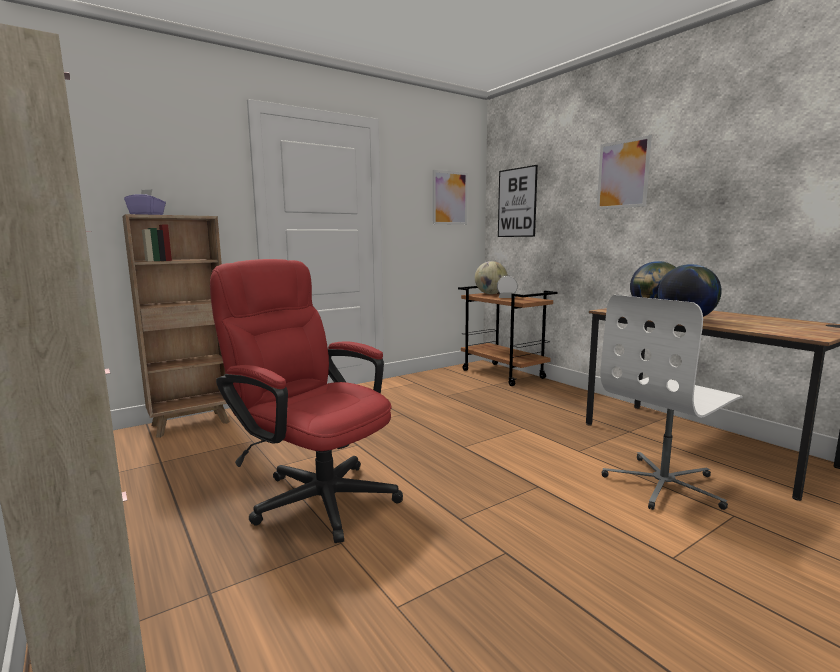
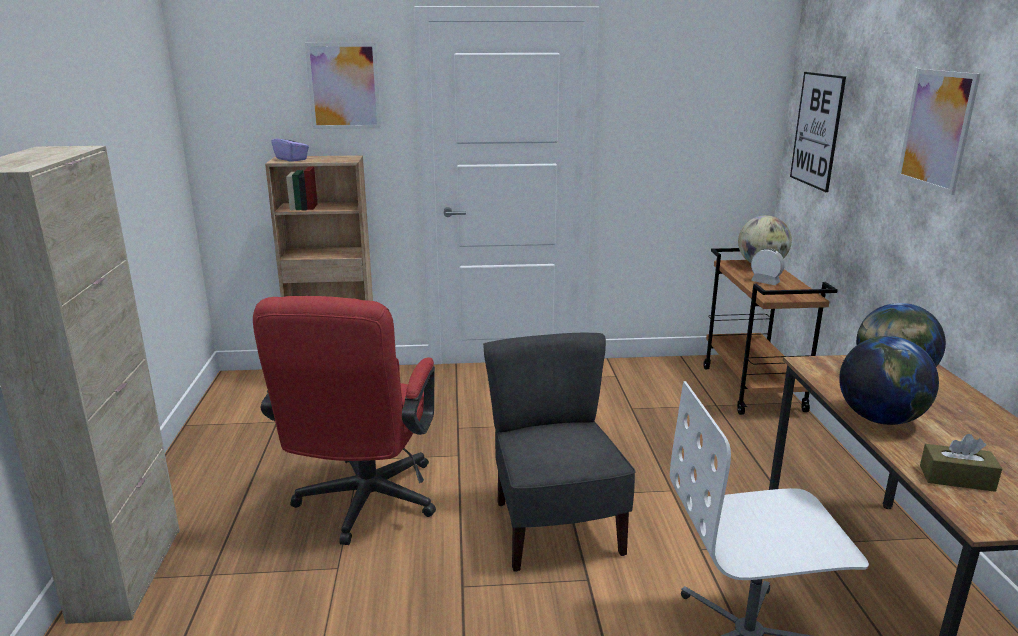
camera: 30 degrees right, 10 degrees up
red office chair [210,259,403,543] -> red office chair turned 150 degrees counterclockwise [253,296,436,545]
picture [433,170,468,225] -> picture moved to [305,43,381,129]
none -> grey chair [483,333,636,572]
none -> brown tissue box [920,434,1002,492]

